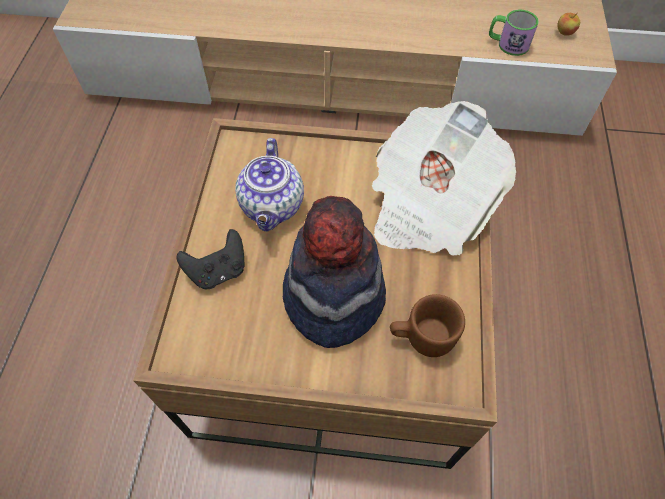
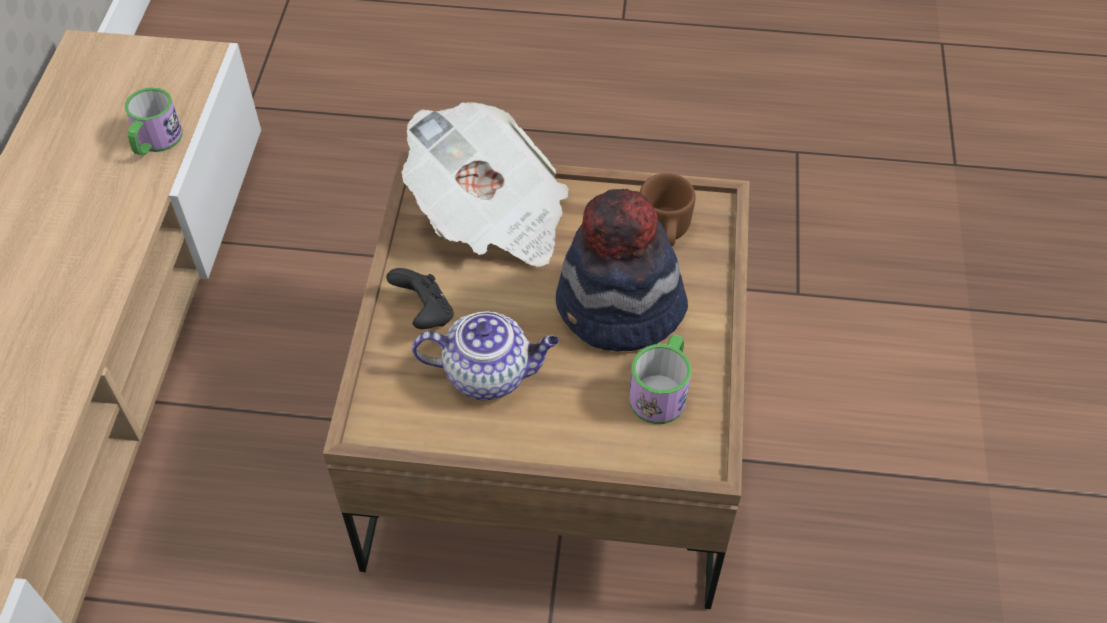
camera: 90 degrees left, 5 degrees down
black game controller [177,229,245,289] -> black game controller moved to [386,268,454,329]
apple [557,13,580,36] -> none
none -> mug [629,334,691,424]

